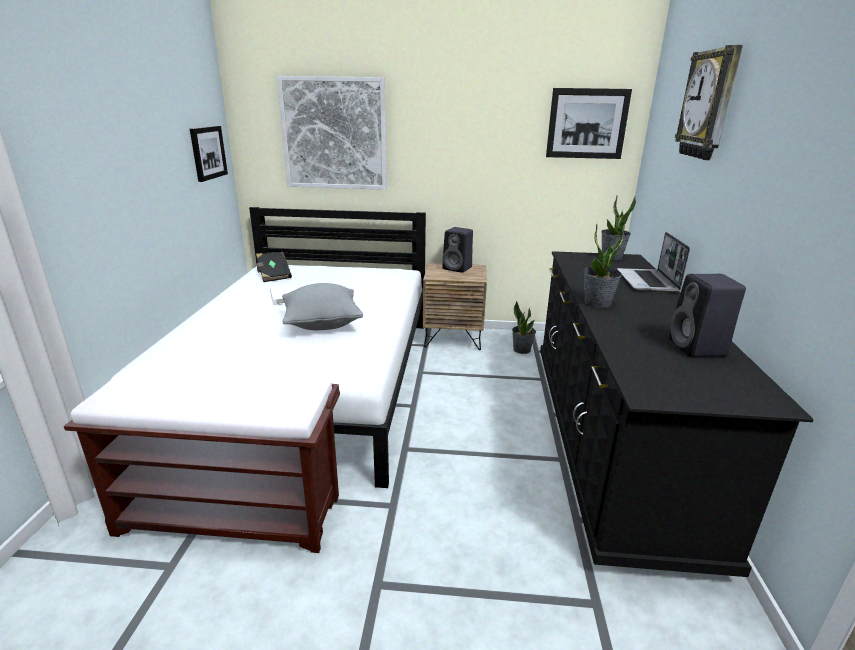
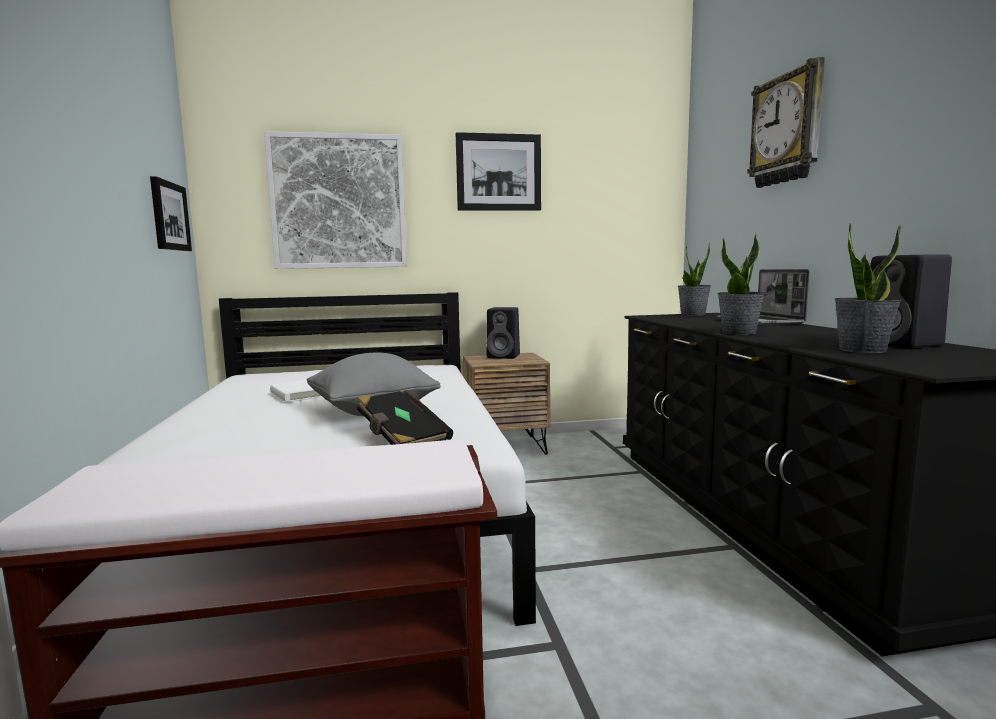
camera: 15 degrees left, 15 degrees down
black book [256,252,292,282] -> black book moved to [357,390,453,445]
potted plant [512,301,536,354] -> potted plant moved to [834,223,902,353]
picture [546,88,632,159] -> picture moved to [456,132,541,211]

